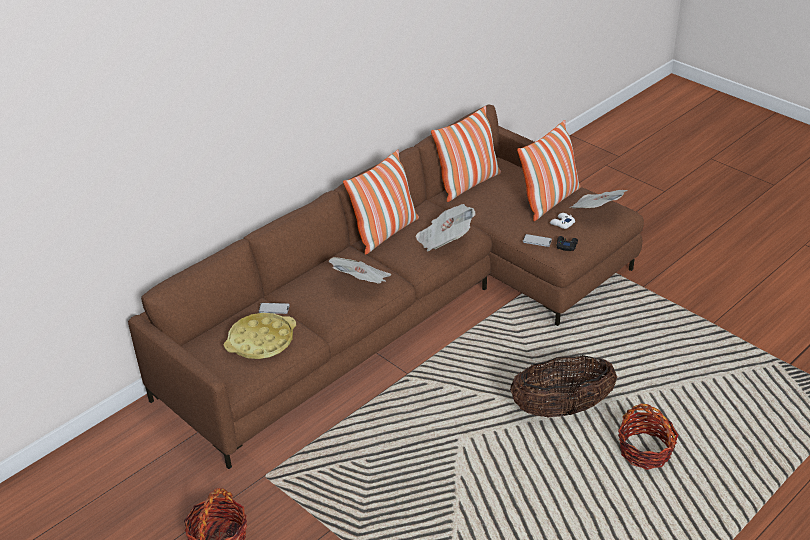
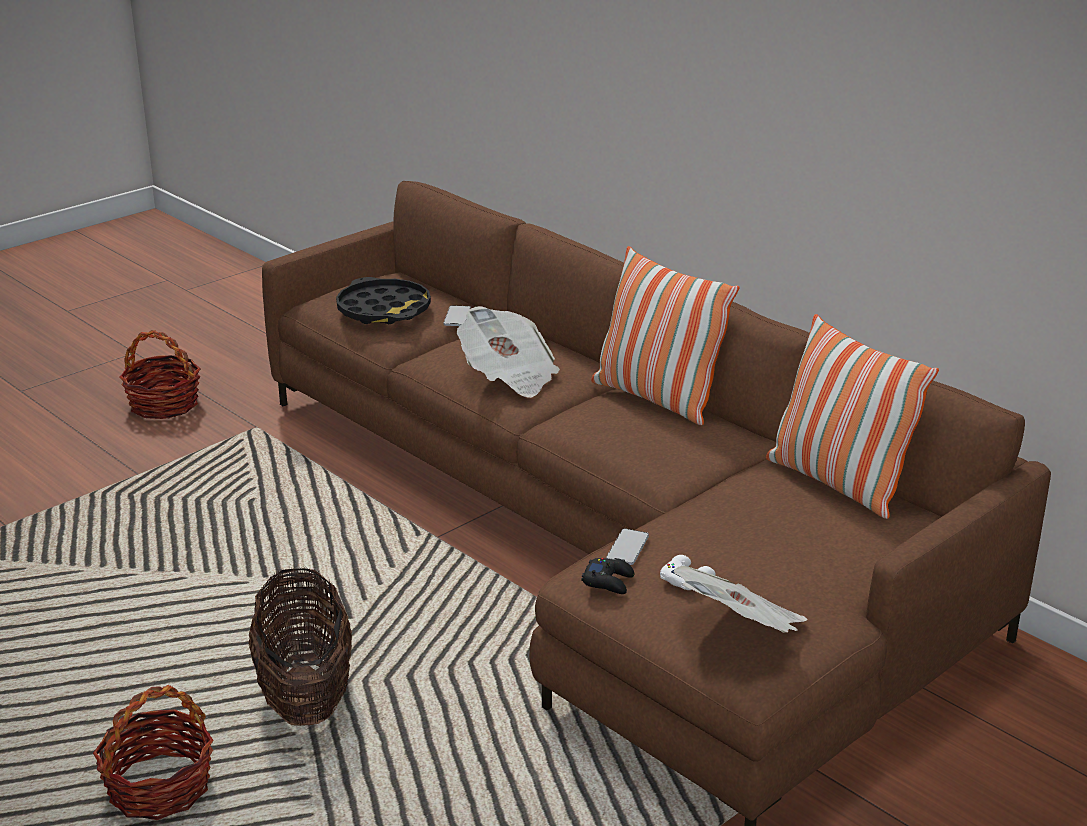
camera: 90 degrees right, 10 degrees down
yellow tray [224,313,296,359] -> black tray [336,277,431,324]
newspaper [416,204,476,251] -> none
pillow [517,120,580,221] -> none

